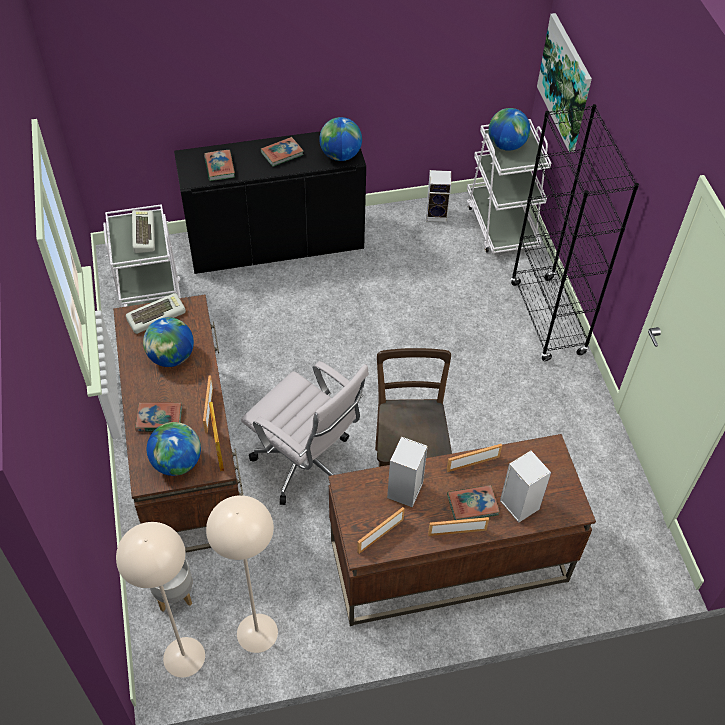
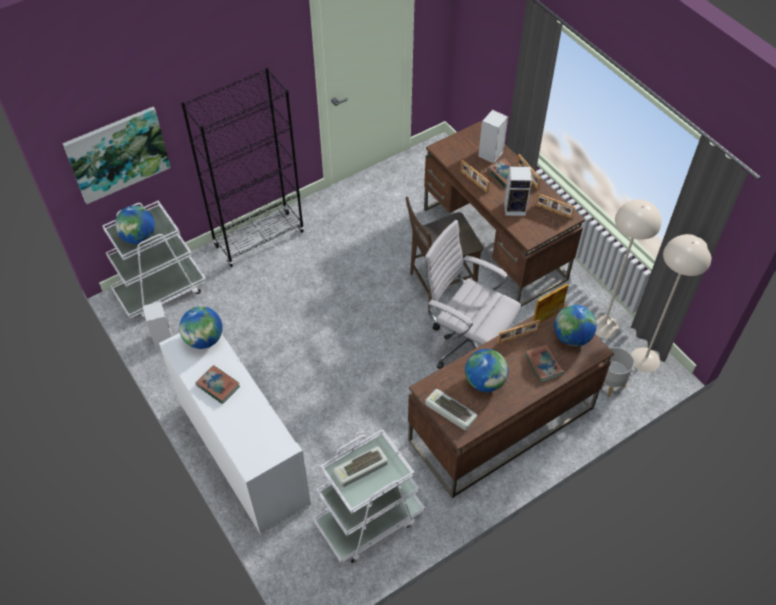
camera: 110 degrees left, 0 degrees up
black cabinet [174,131,366,274] -> white cabinet [159,333,311,536]
book [204,150,235,181] -> none
white office chair [241,361,369,505] -> white office chair turned 75 degrees counterclockwise [424,220,521,369]

